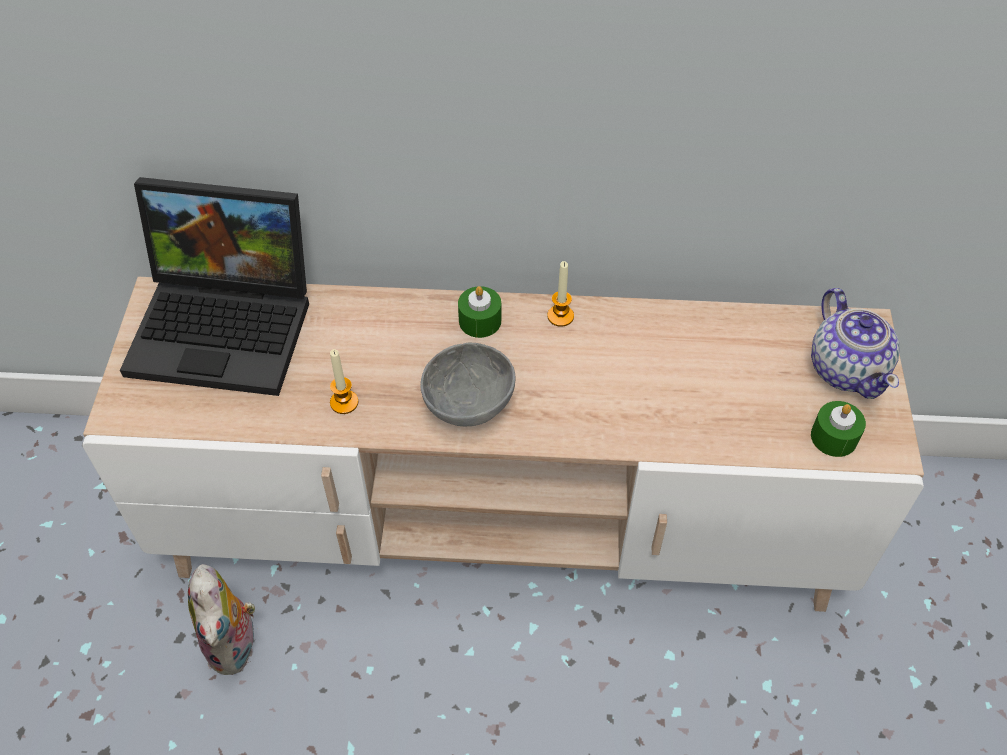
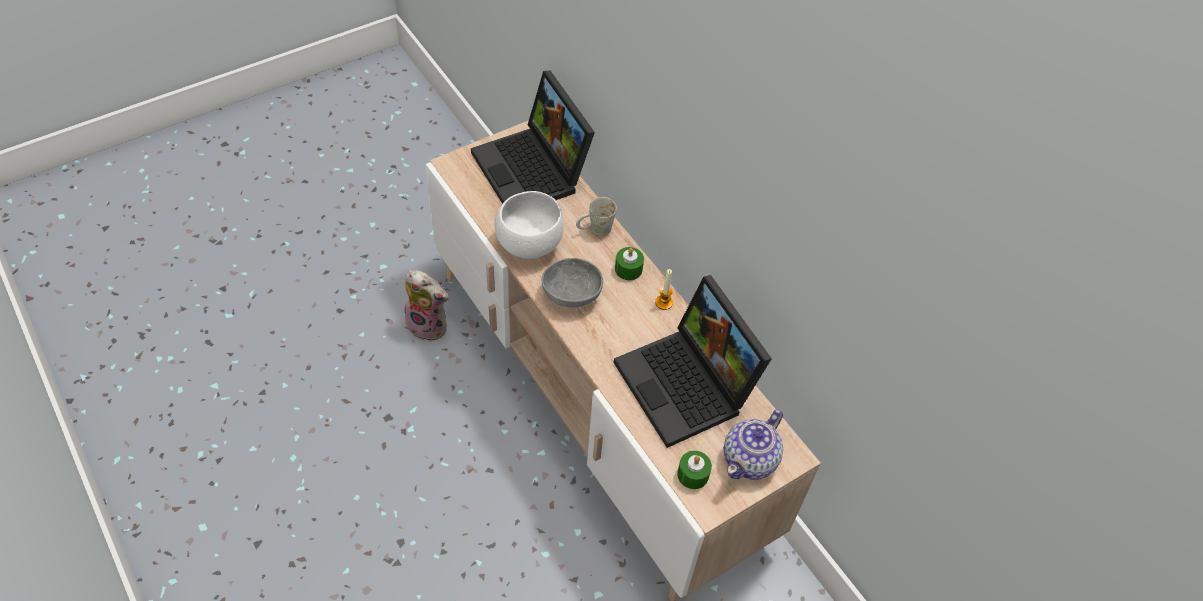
camera: 50 degrees right, 0 degrees up
plush toy [188,564,258,675] -> plush toy turned 105 degrees counterclockwise [404,270,449,342]
candle [330,349,359,414] -> white bowl [495,191,564,259]
none -> white mug [576,197,617,236]
none -> laptop [614,275,772,448]

